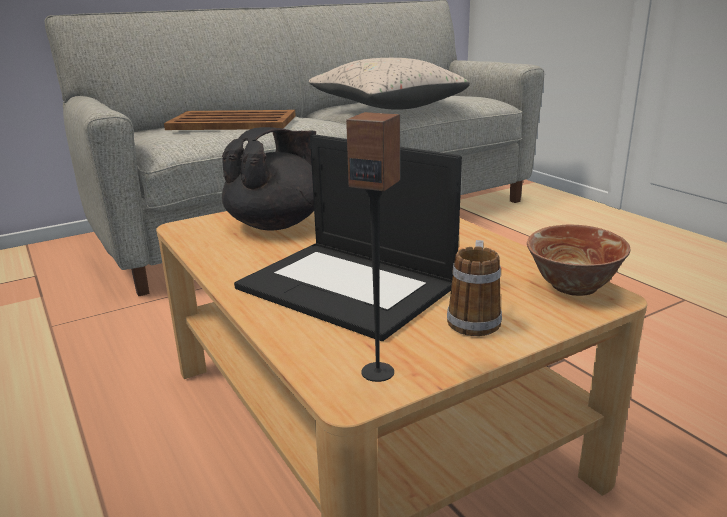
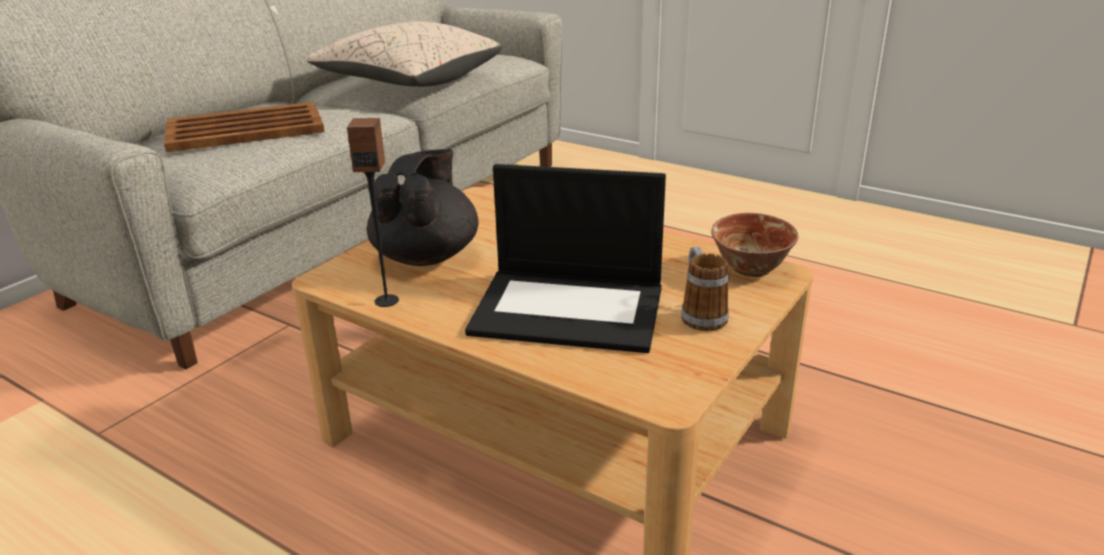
camera: 25 degrees left, 5 degrees up
speaker [346,112,400,382] -> speaker moved to [347,118,399,307]

